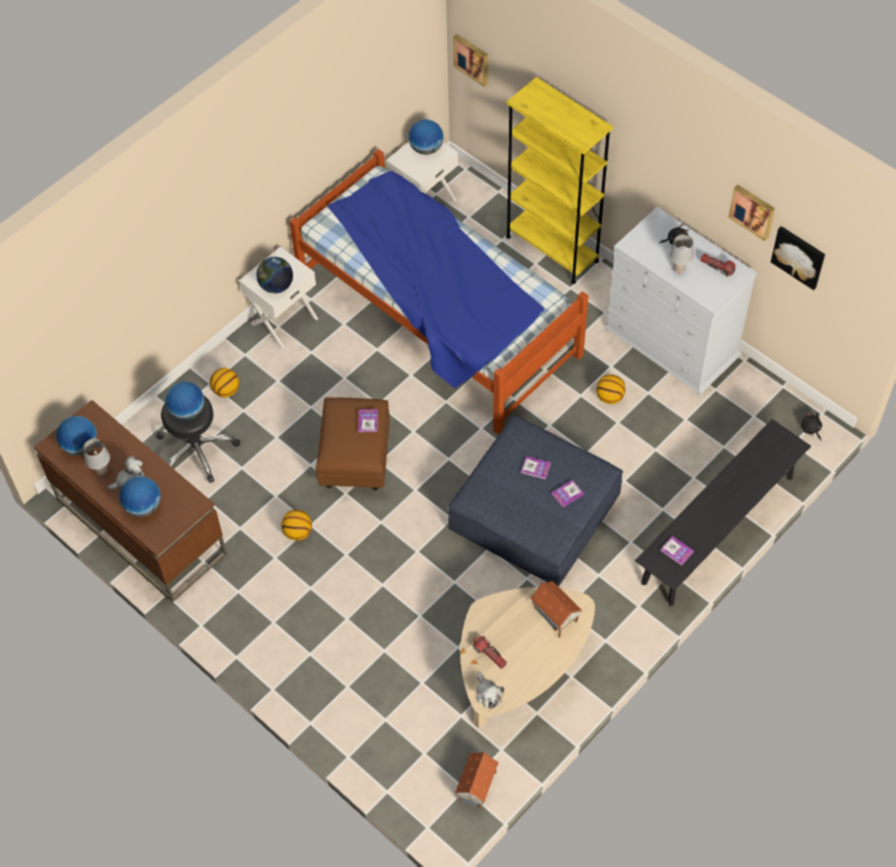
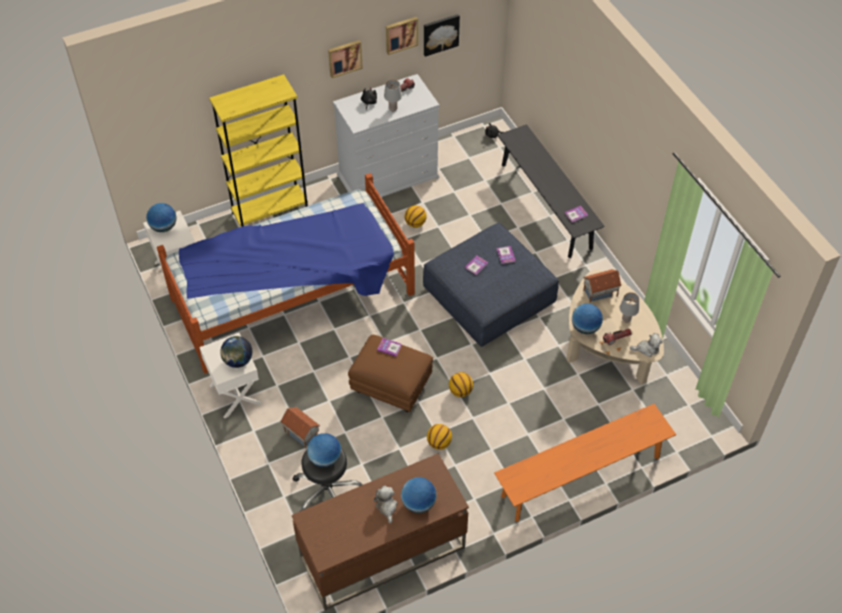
camera: 70 degrees left, 5 degrees down
globe [56,416,97,456] -> globe moved to [572,303,603,334]
grey table lamp [83,439,110,475] -> grey table lamp moved to [620,292,639,323]
basketball [210,368,239,398] -> basketball moved to [449,372,473,397]
picture [453,34,488,87] -> picture moved to [328,40,363,78]
toy house [455,752,499,809] -> toy house moved to [280,407,320,448]
none -> orange bench [494,404,676,522]

